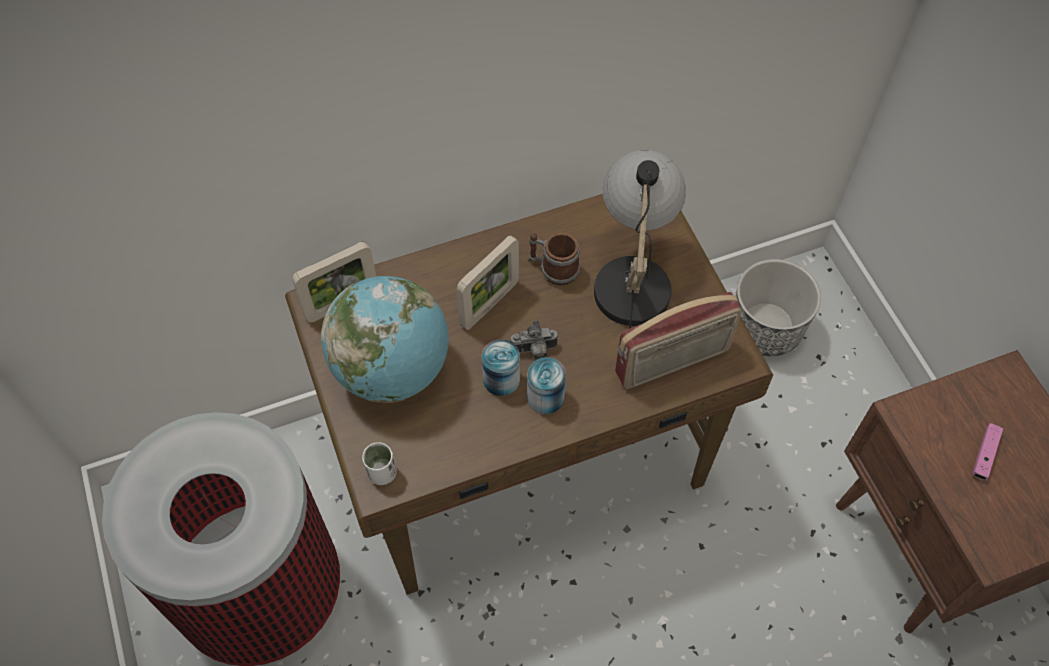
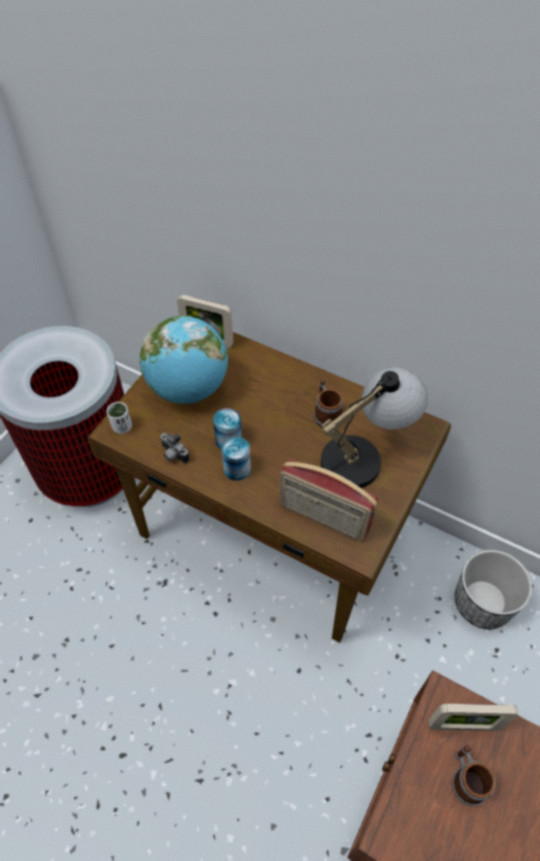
camera: 50 degrees right, 5 degrees down
picture frame [456,235,519,330] -> picture frame moved to [428,704,518,731]
camera [510,320,558,359] -> camera moved to [160,433,190,463]
pink game controller [972,423,1003,480] -> mug [451,745,496,806]

